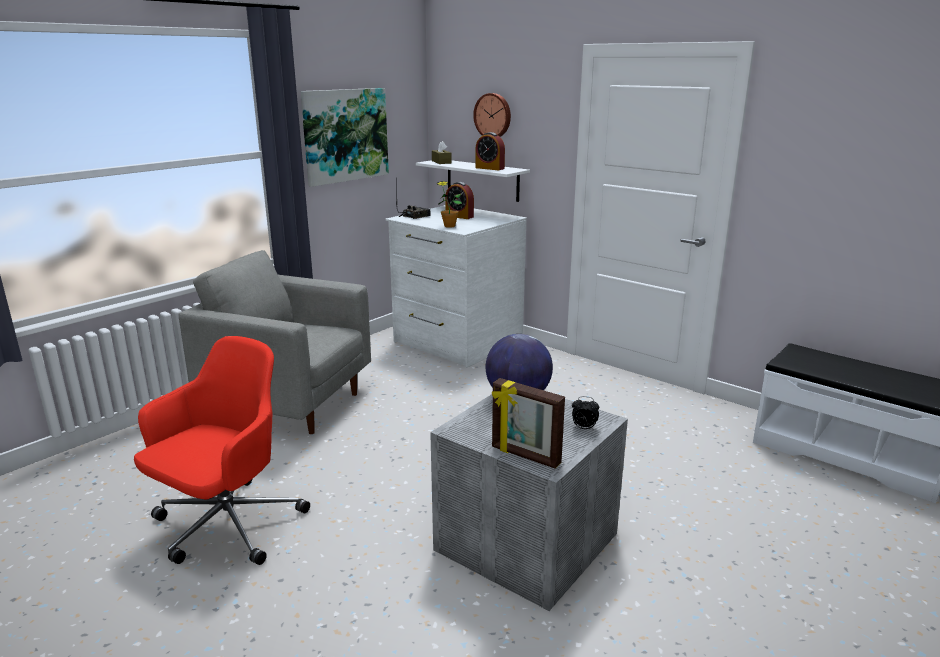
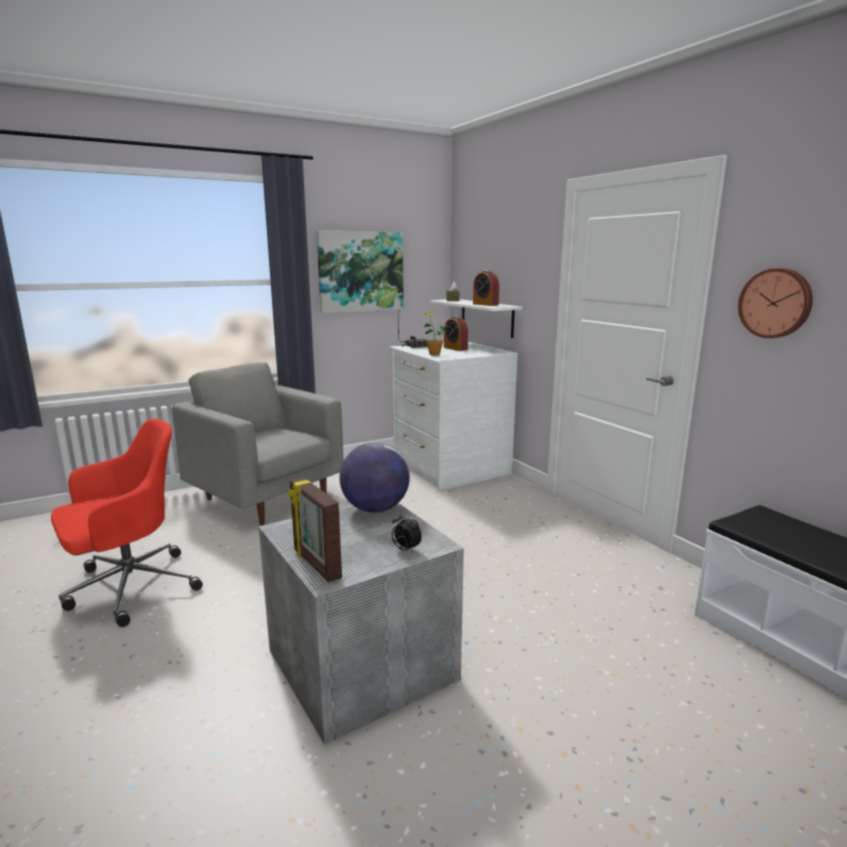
camera: 20 degrees right, 5 degrees down
wall clock [473,93,511,137] -> wall clock moved to [738,268,813,338]

